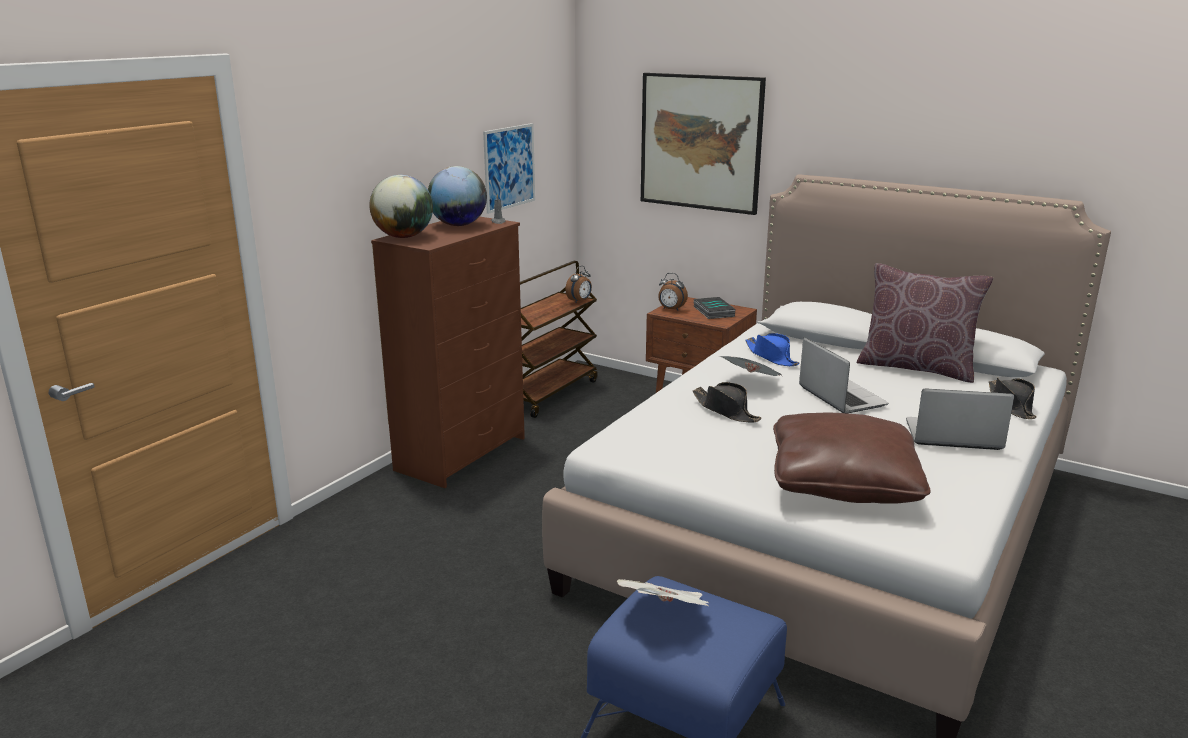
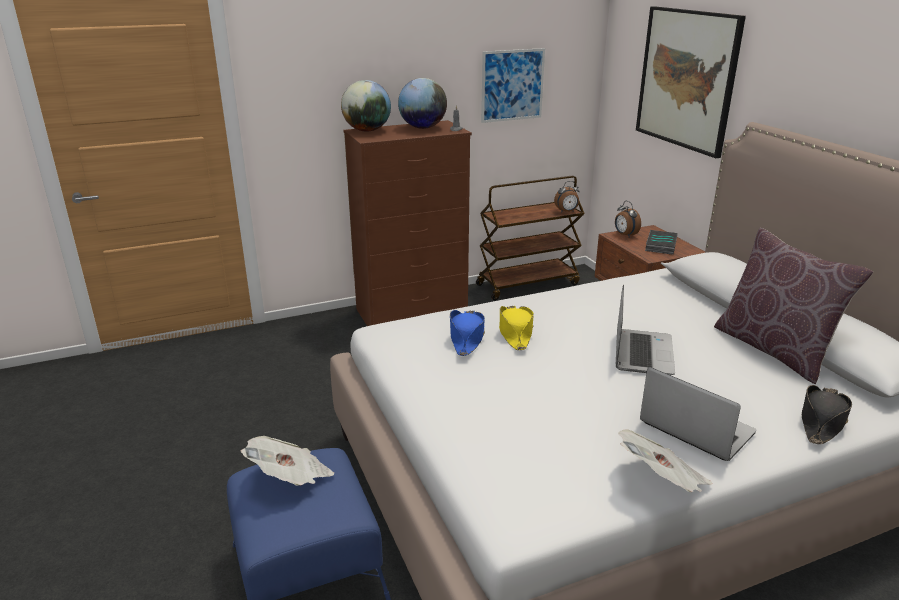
camera: 35 degrees right, 5 degrees up
black hat [693,382,762,422] -> yellow hat [499,306,534,350]
newspaper [720,356,782,376] -> newspaper moved to [618,429,713,493]
blue hat [746,333,800,366] -> blue hat moved to [450,310,485,356]
brown pillow [773,412,931,504] -> none

